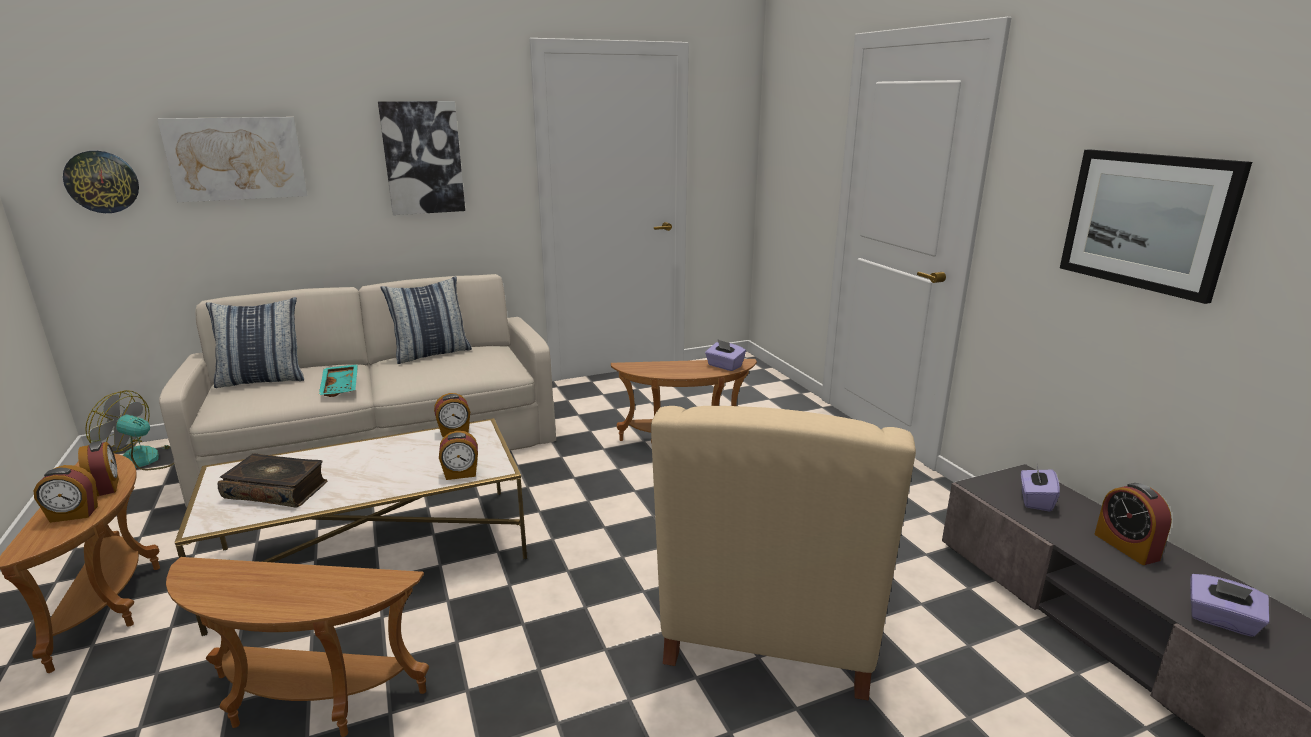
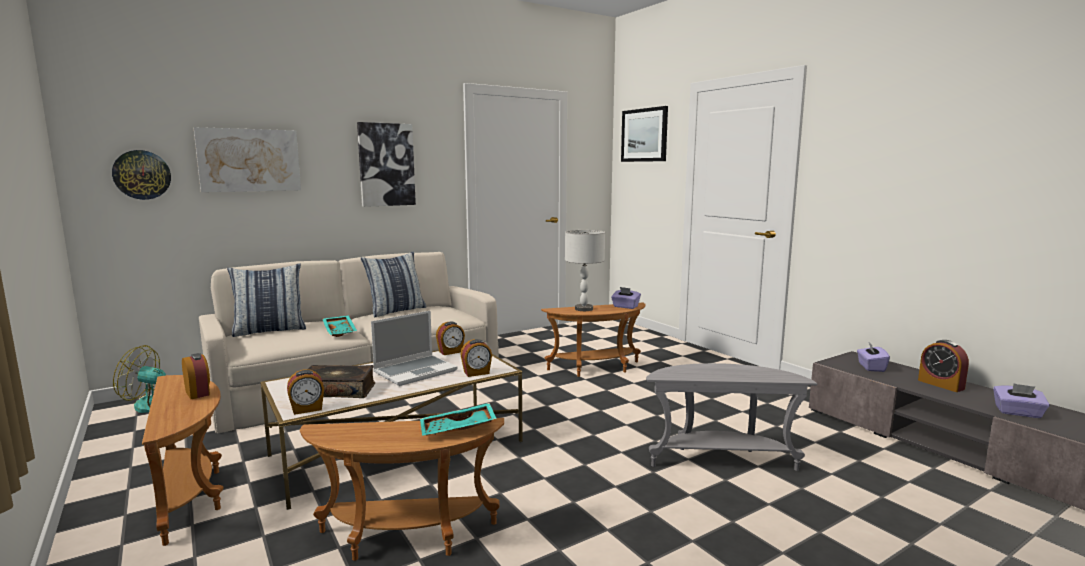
camera: 10 degrees left, 10 degrees down
alarm clock [34,465,98,523] -> alarm clock moved to [287,369,324,415]
beige armchair [651,406,916,701] -> grey side table [646,363,817,471]
picture [1060,150,1252,304] -> picture moved to [621,106,668,162]
none -> laptop [371,311,457,386]
none -> turquoise tray [420,403,497,436]
none -> grey table lamp [565,230,605,311]

